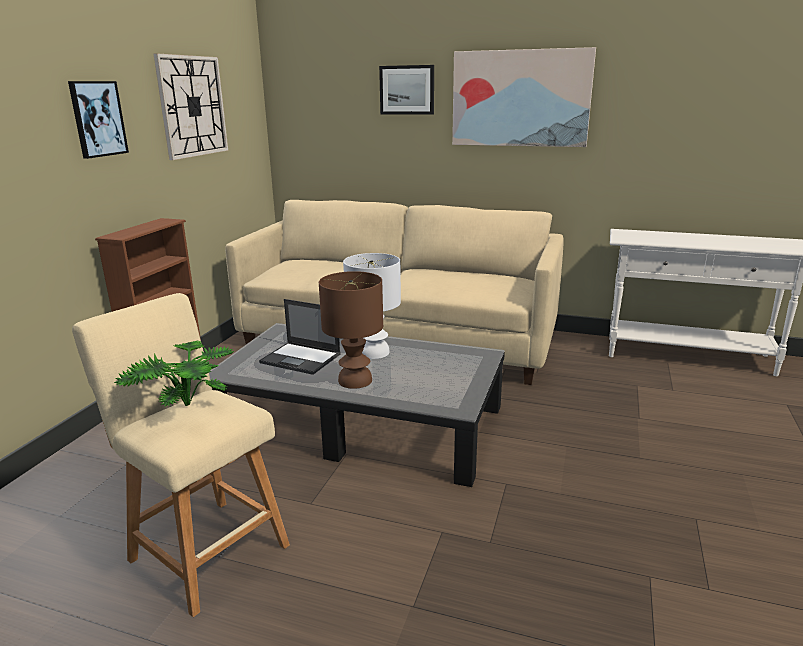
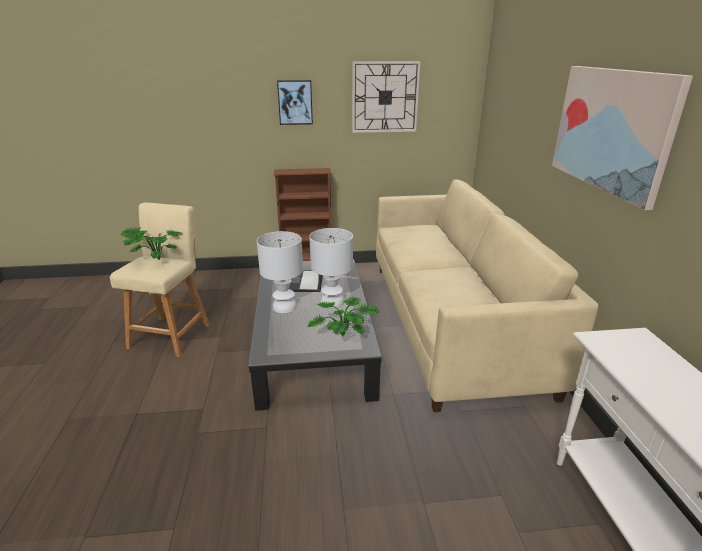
camera: 65 degrees right, 5 degrees up
brown table lamp [319,271,383,389] -> white table lamp [257,231,303,313]
picture [379,65,434,115] -> none
none -> potted plant [308,297,380,336]

